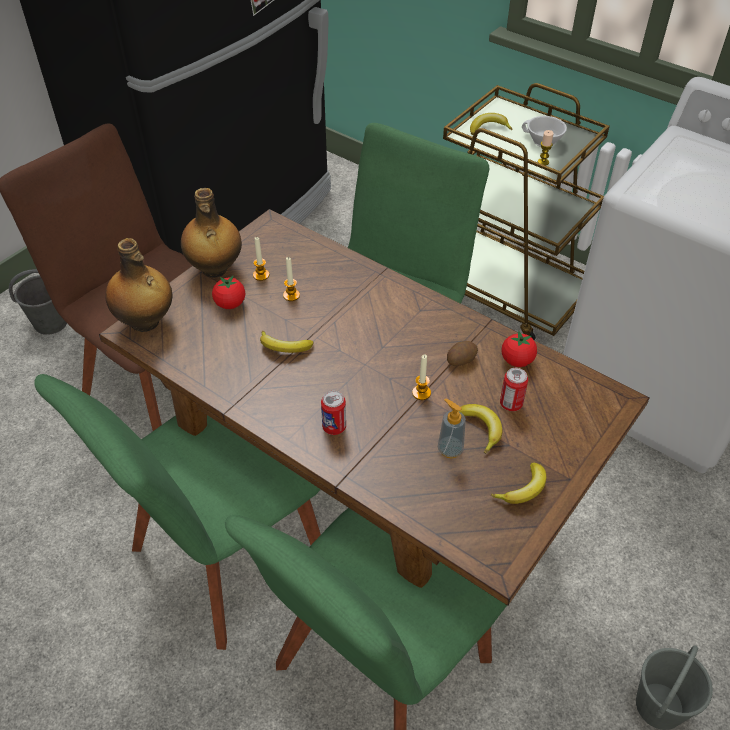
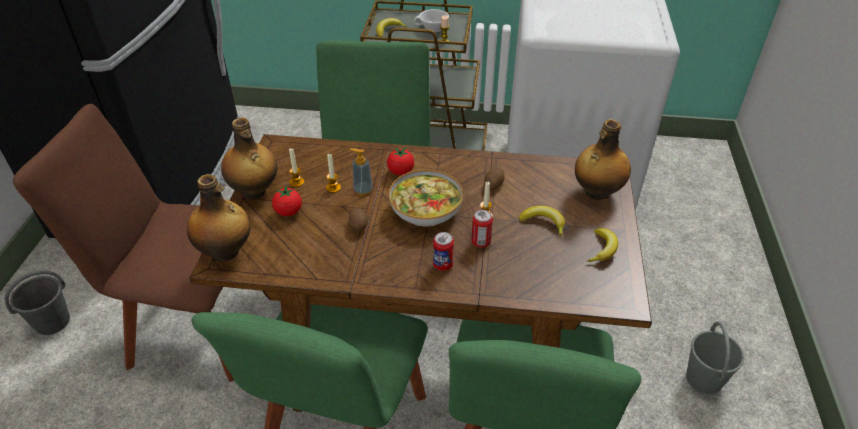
camera: 30 degrees left, 5 degrees down
banana [260,331,314,353] -> potato [348,208,368,232]
soap dispenser [438,398,466,458] -> soap dispenser moved to [349,148,373,196]
can [500,368,528,411] -> can moved to [471,210,493,248]
tomato [502,331,537,367] -> tomato moved to [387,148,414,175]
none -> bowl [389,169,463,227]
none -> bottle [575,119,631,200]

